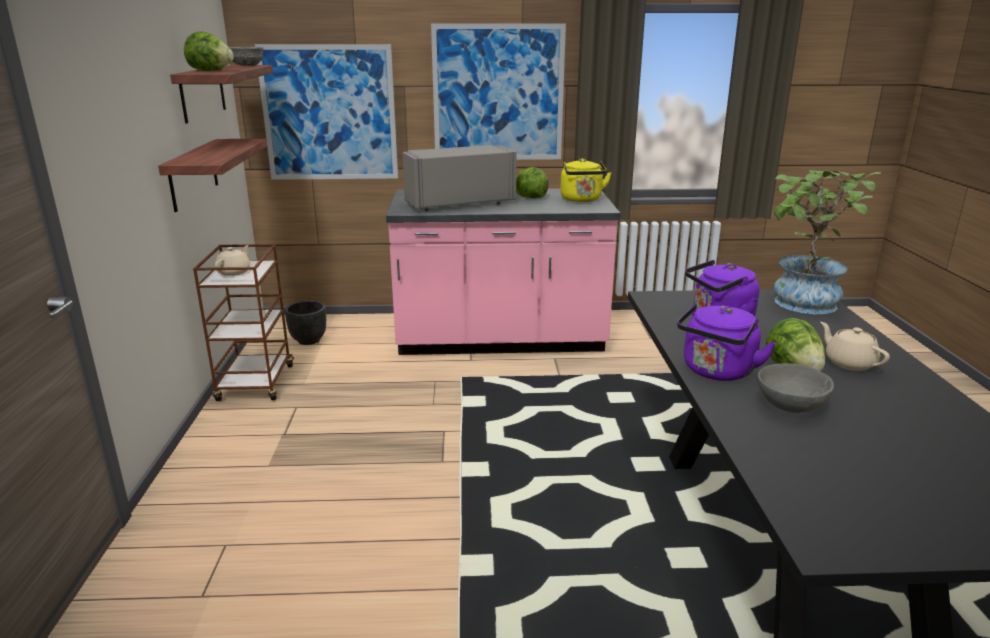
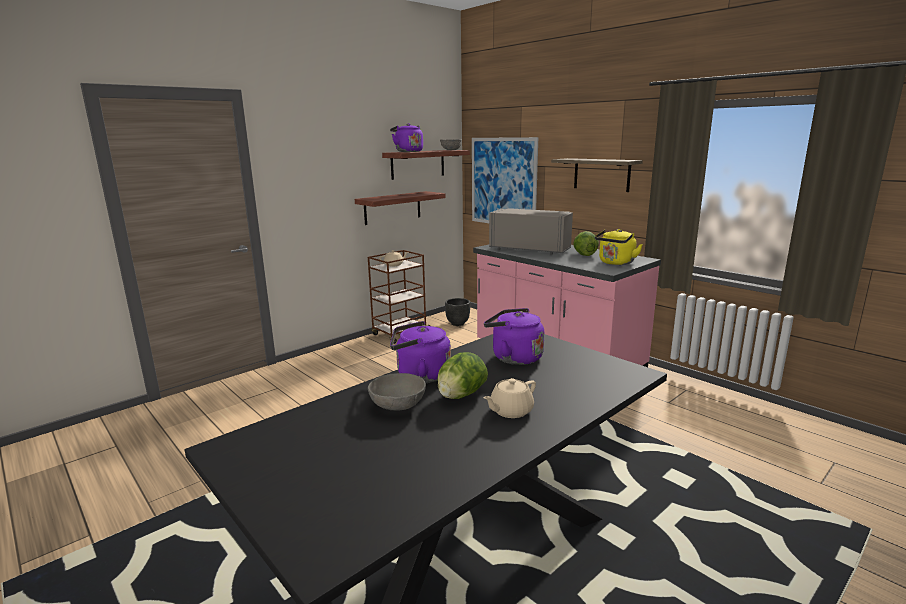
camera: 50 degrees right, 5 degrees down
lettuce [184,31,234,71] -> purple kettle [390,123,423,152]
picture [431,23,566,160] -> shelf [551,158,643,192]
potted plant [774,170,881,314] -> none
beige teapot [820,322,890,371] -> beige teapot turned 150 degrees counterclockwise [483,378,536,418]

